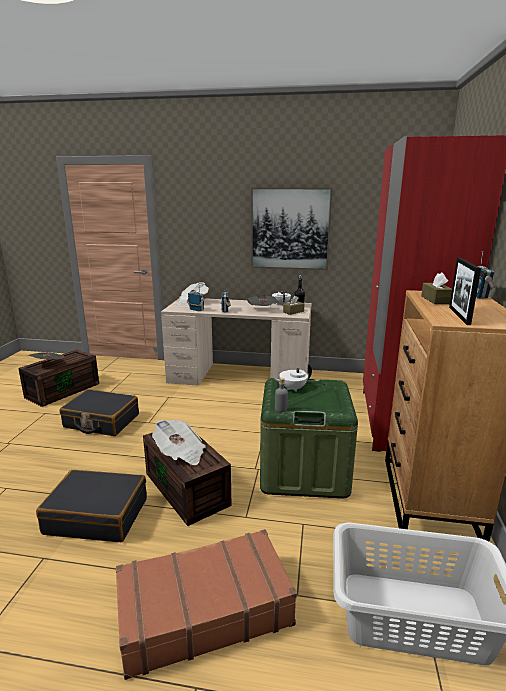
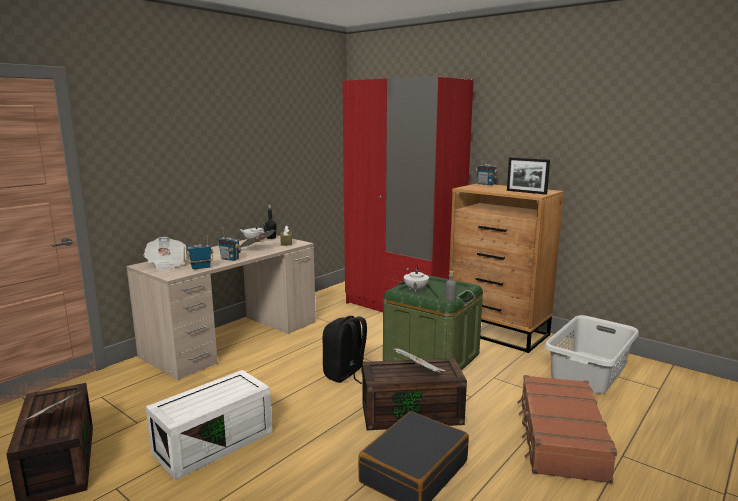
camera: 60 degrees left, 5 degrees down
black suitcase [60,389,139,436] -> white storage box [146,370,272,480]
picture [251,188,333,270] -> none
brown tissue box [421,272,452,304] -> none
none -> black backpack [323,316,367,384]

